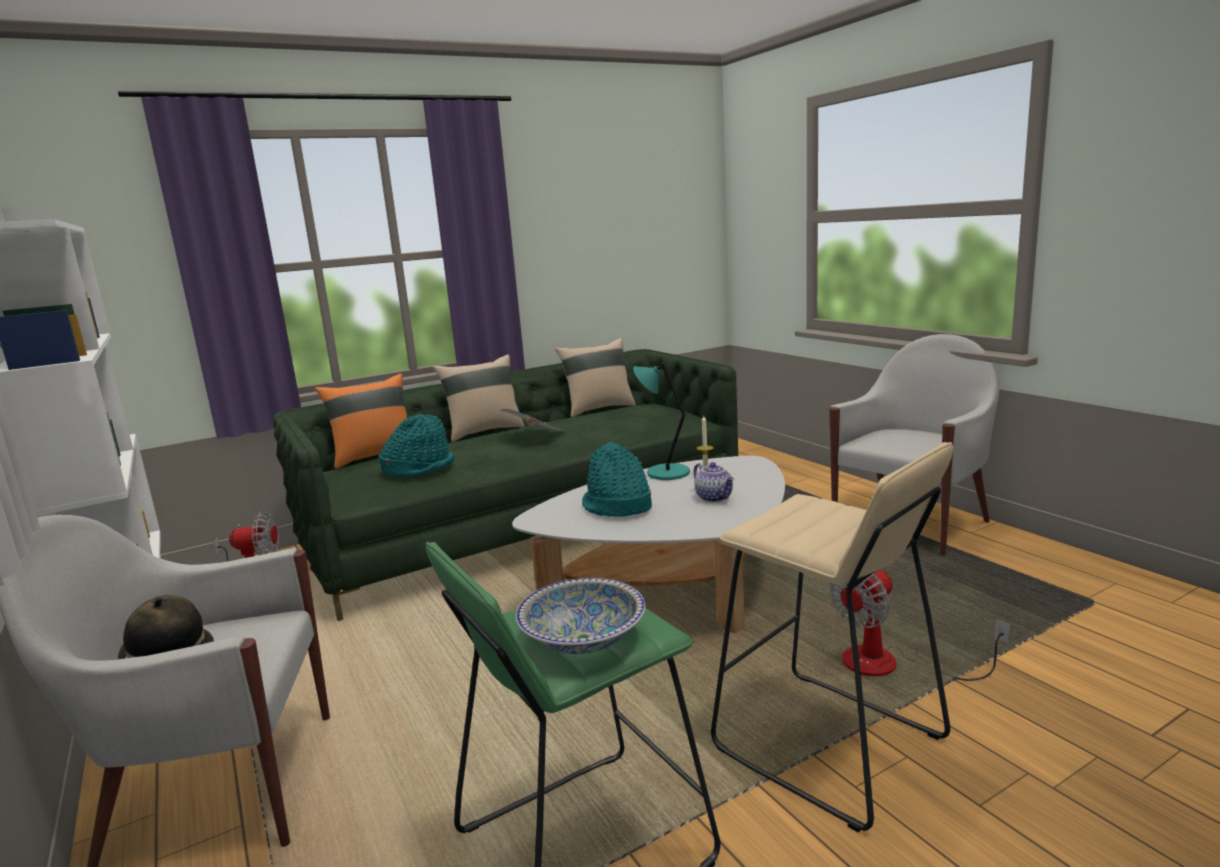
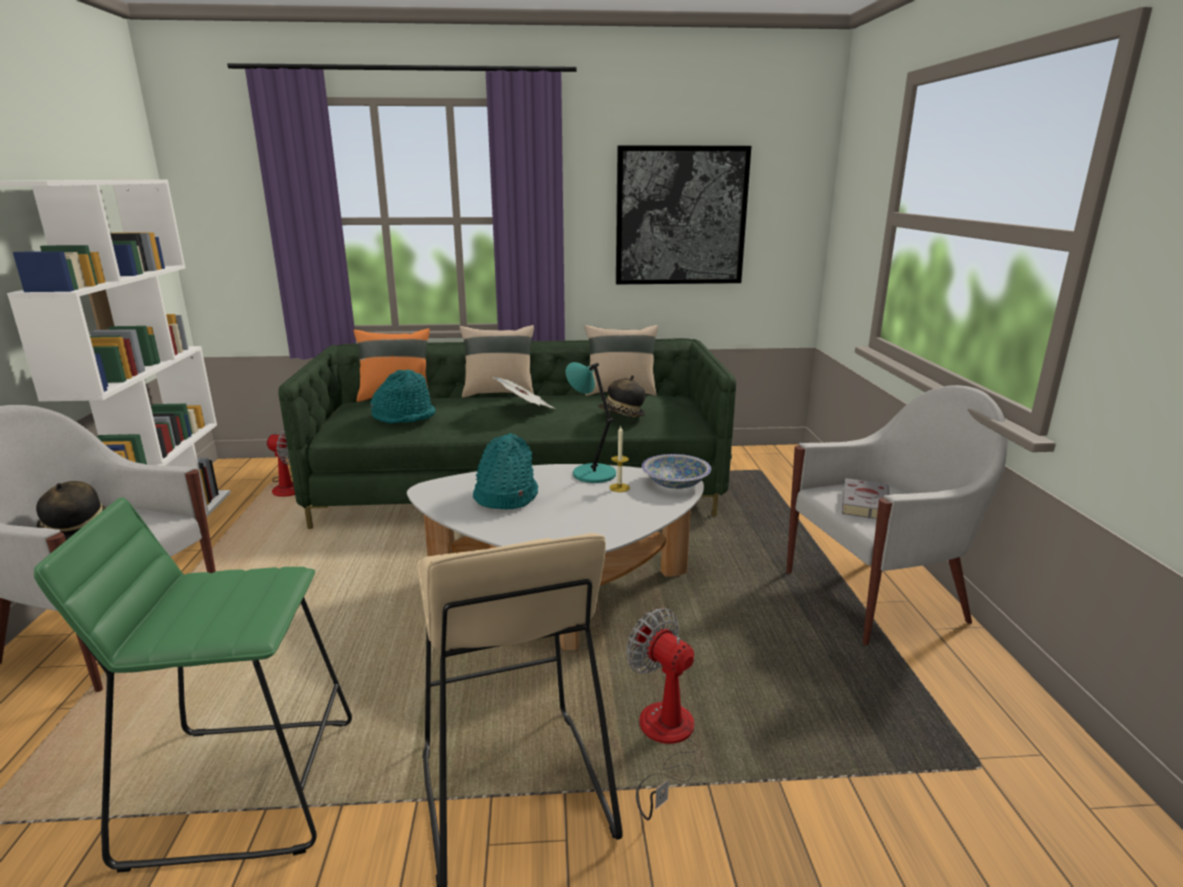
camera: 25 degrees right, 5 degrees up
bowl [516,578,645,654] -> bowl moved to [642,454,711,489]
teapot [694,462,734,502] -> none
fan [829,570,1010,681] -> fan turned 60 degrees clockwise [626,608,698,820]
none -> hat [598,375,645,417]
none -> picture [616,145,751,284]
none -> grey book [842,478,889,519]

